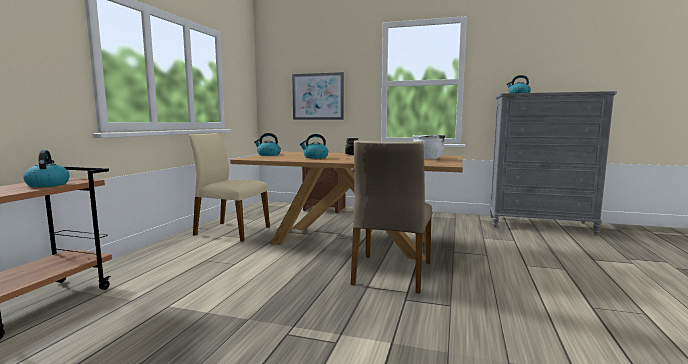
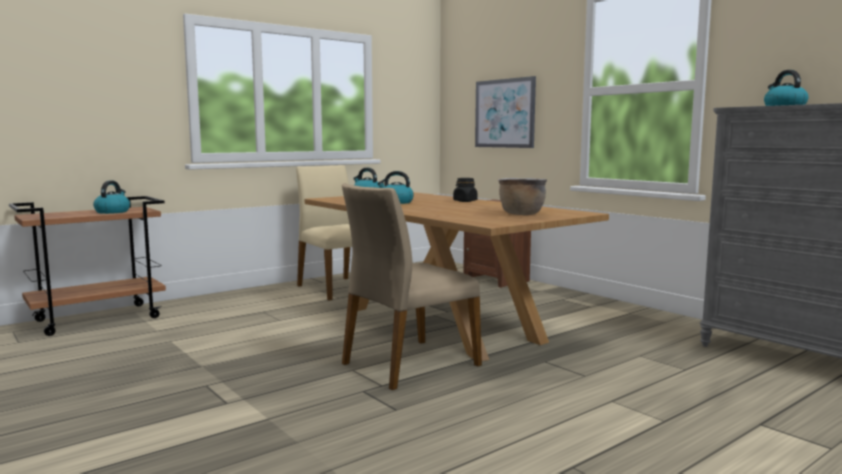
camera: 35 degrees right, 0 degrees up
white cooking pot [413,135,446,159] -> brown cooking pot [498,178,547,215]

